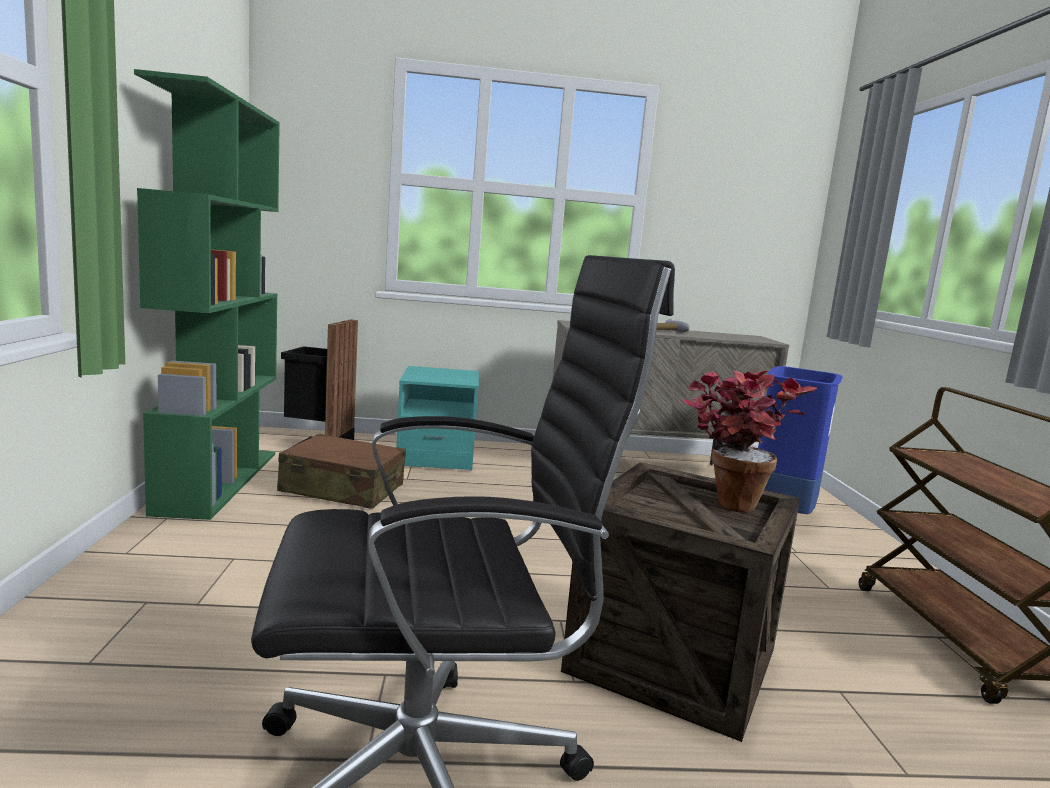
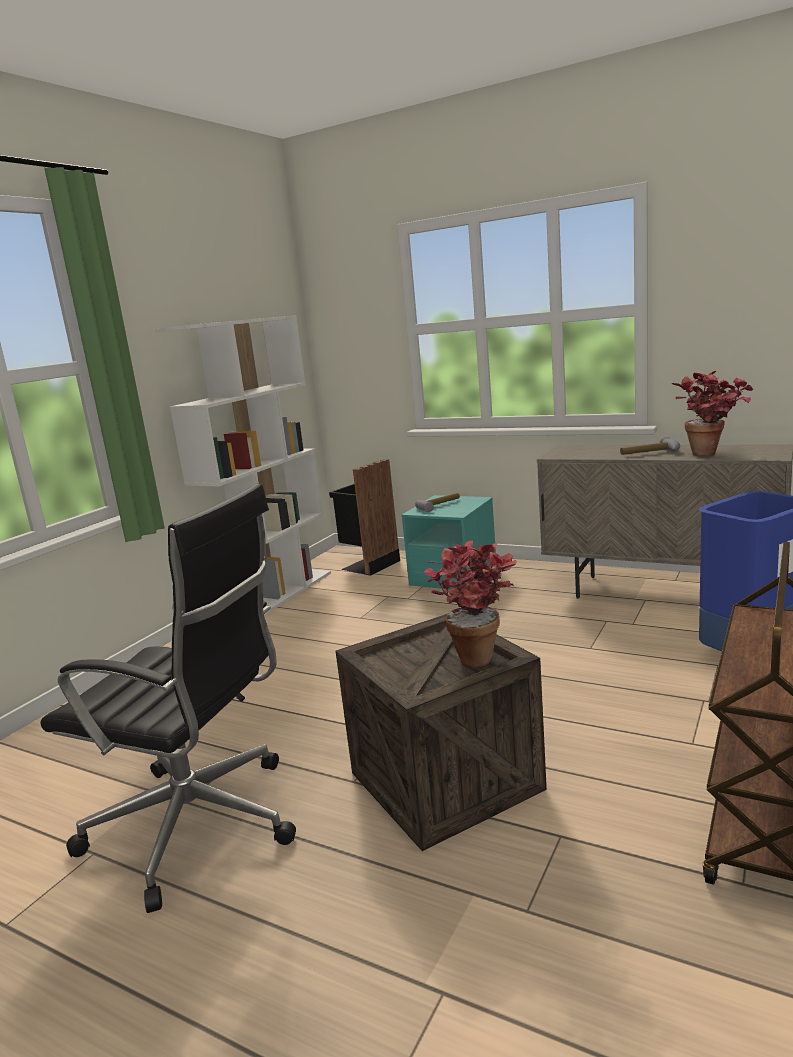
camera: 35 degrees right, 5 degrees up
green bookcase [134,69,280,520] -> white bookcase [155,315,331,615]
brown suitcase [277,434,406,509] -> none
none -> hammer [415,493,460,512]
none -> potted plant [672,371,754,456]

